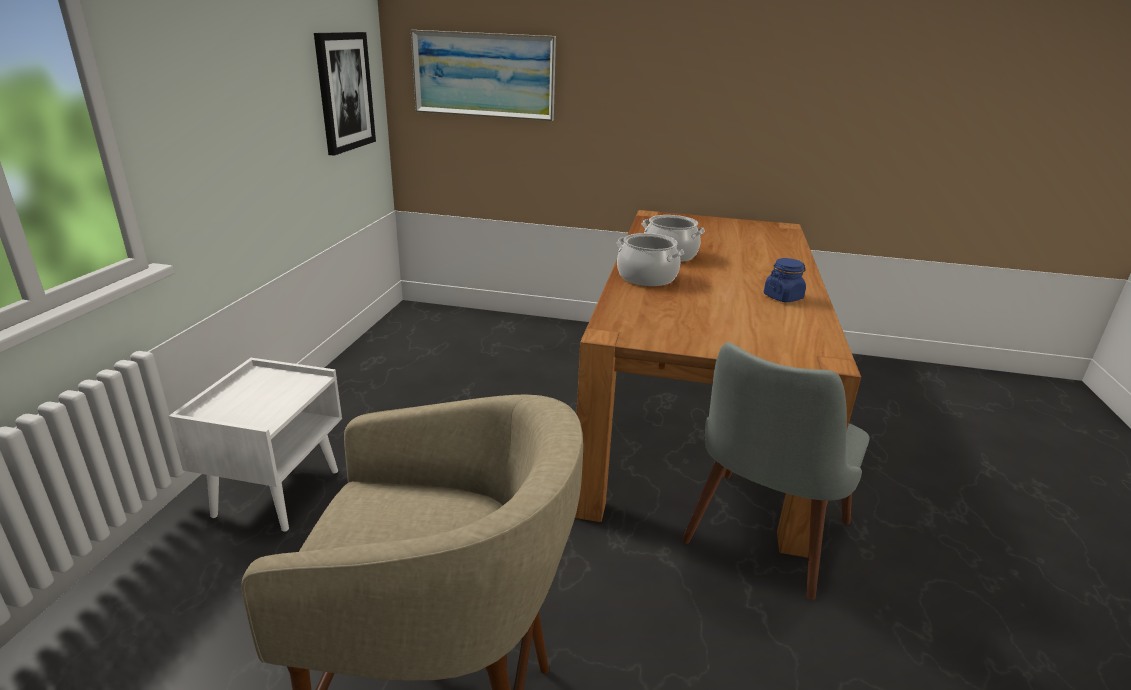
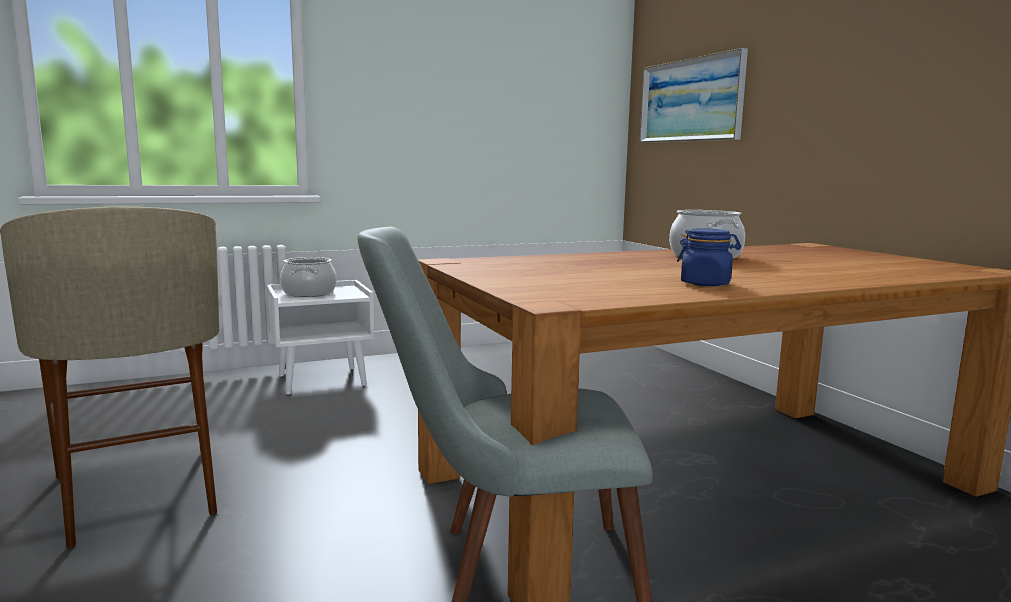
camera: 55 degrees right, 15 degrees down
picture [314,32,376,156] -> none
cooking pot [617,233,684,286] -> cooking pot moved to [280,257,337,297]

